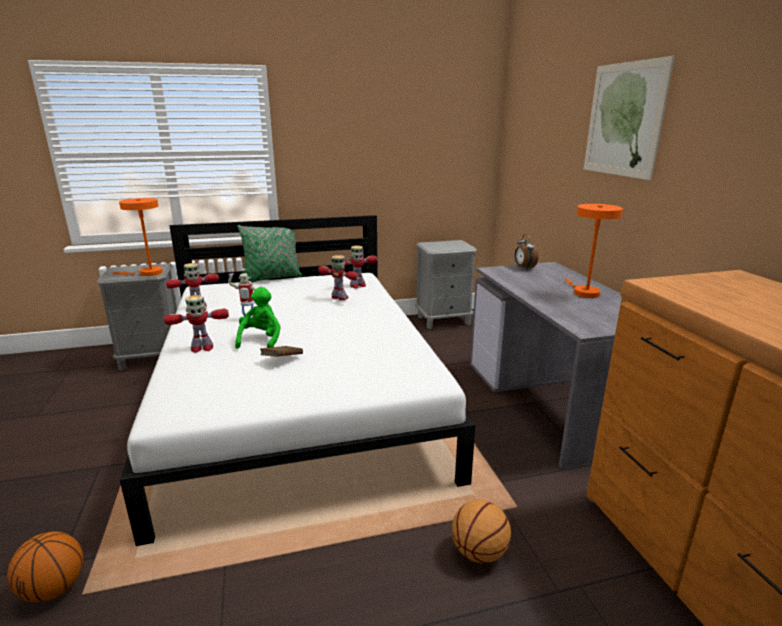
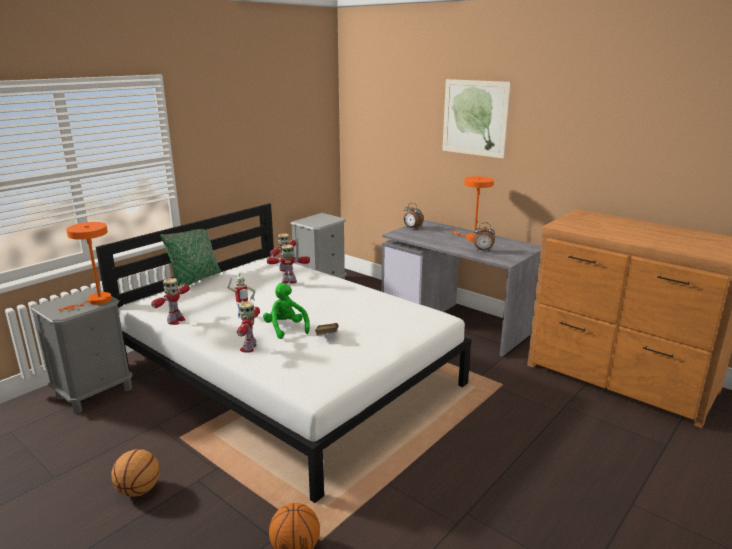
camera: 35 degrees left, 0 degrees up
toy robot [164,295,229,353] -> toy robot turned 150 degrees clockwise [237,301,260,353]
basketball [452,500,511,563] -> basketball moved to [111,449,160,497]
none -> alarm clock [473,223,495,251]

